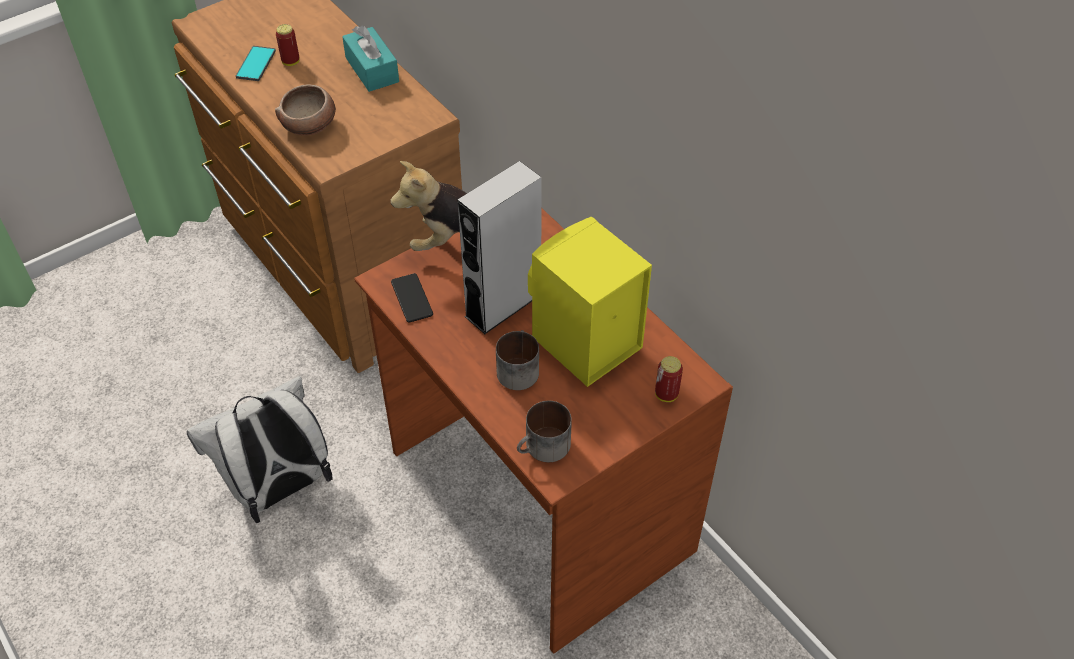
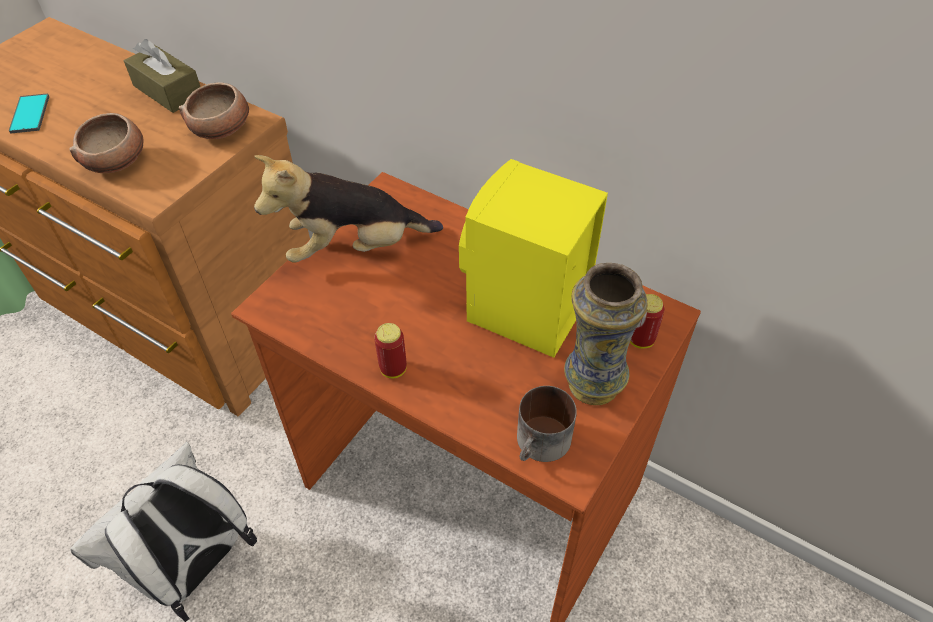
camera: 20 degrees left, 0 degrees up
can [276,24,299,66] -> can moved to [374,323,407,378]
turquoise tissue box [342,25,399,92] -> brown tissue box [124,39,200,113]
phone [391,273,433,323] -> none
grey speaker [457,161,542,334] -> none
mug [496,330,539,390] -> none
none -> bowl [179,82,249,139]
none -> vase [564,263,647,405]

